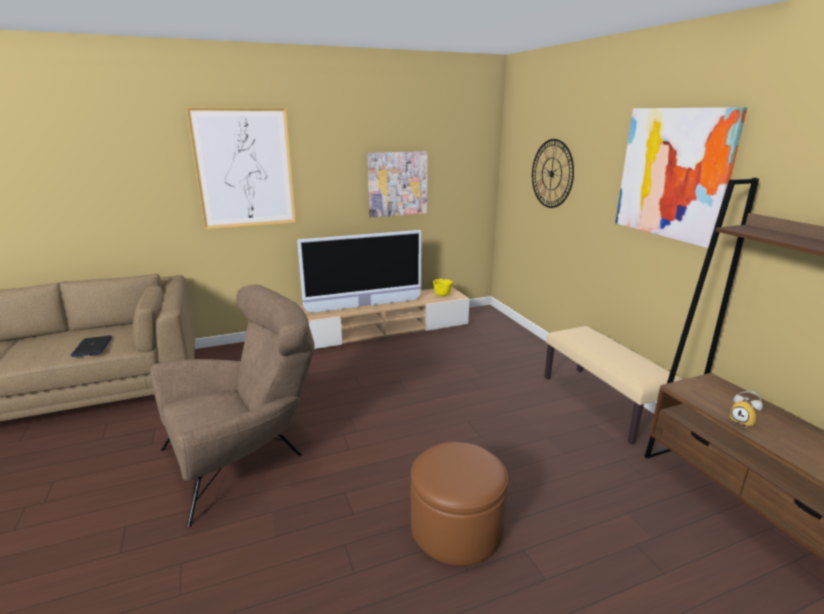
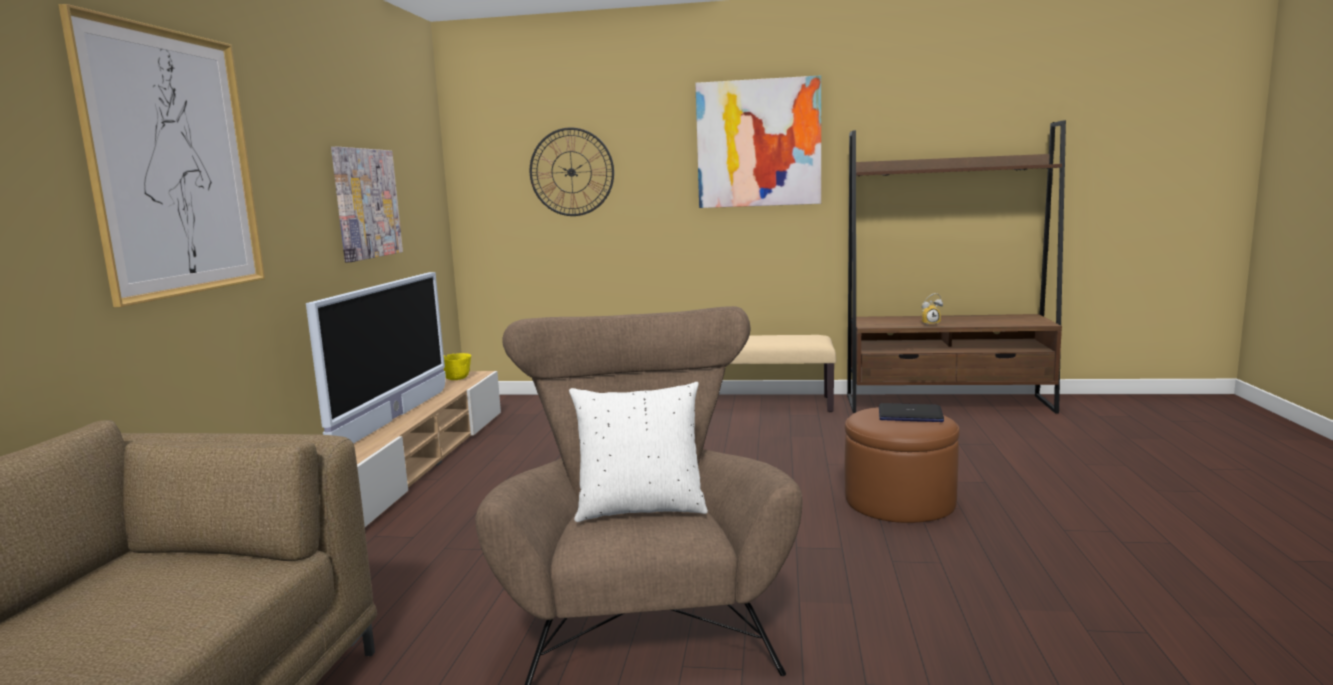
camera: 60 degrees left, 10 degrees down
laptop [70,335,112,357] -> laptop moved to [879,403,944,422]
none -> white pillow [569,382,708,522]

